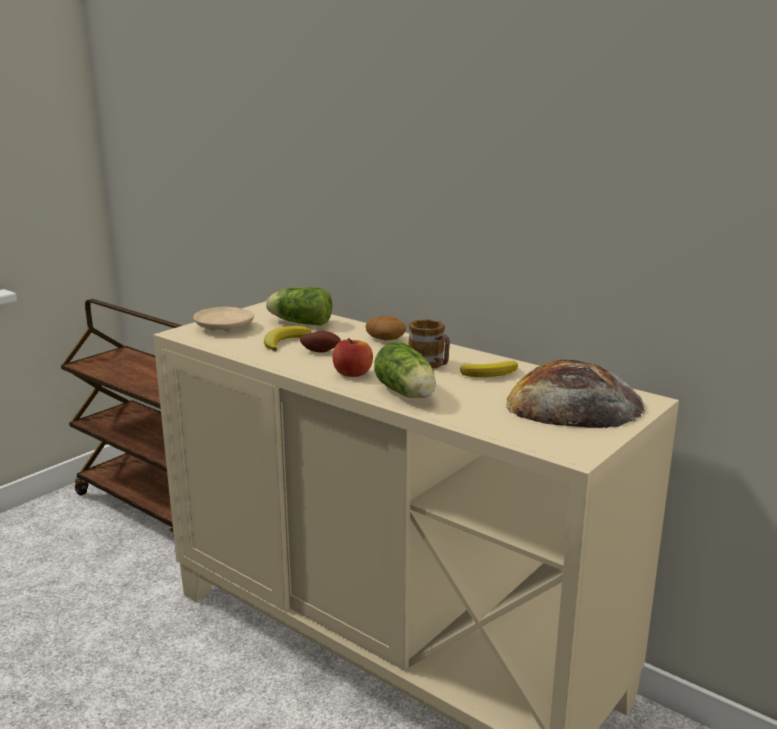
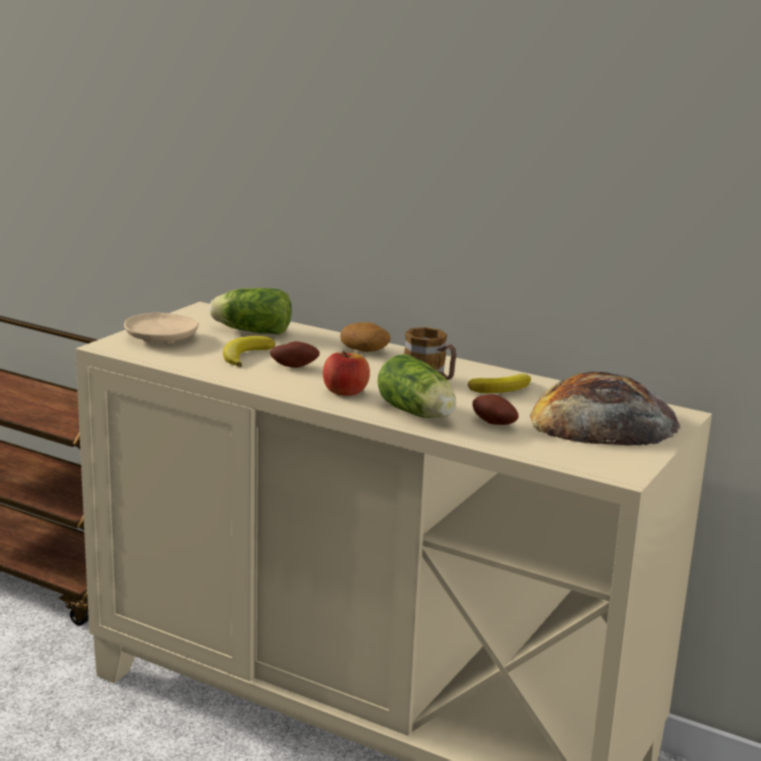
camera: 10 degrees left, 0 degrees up
none -> potato [472,394,519,425]

